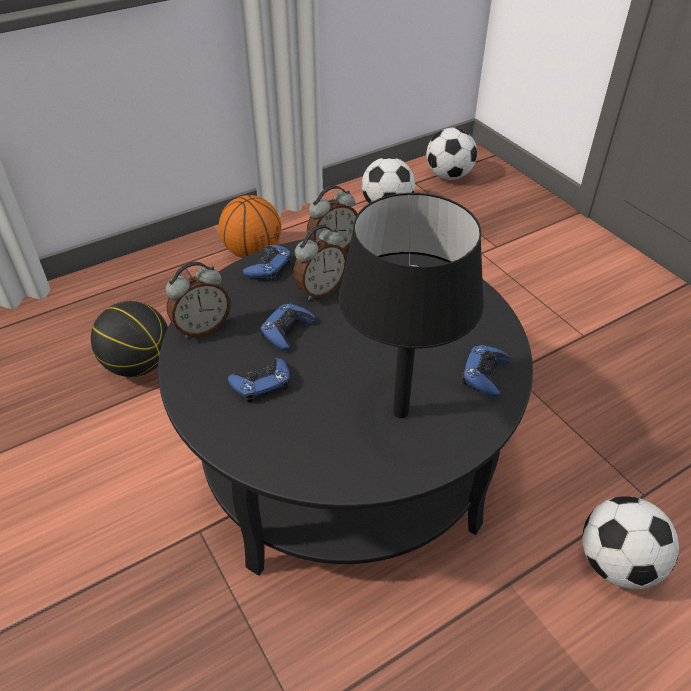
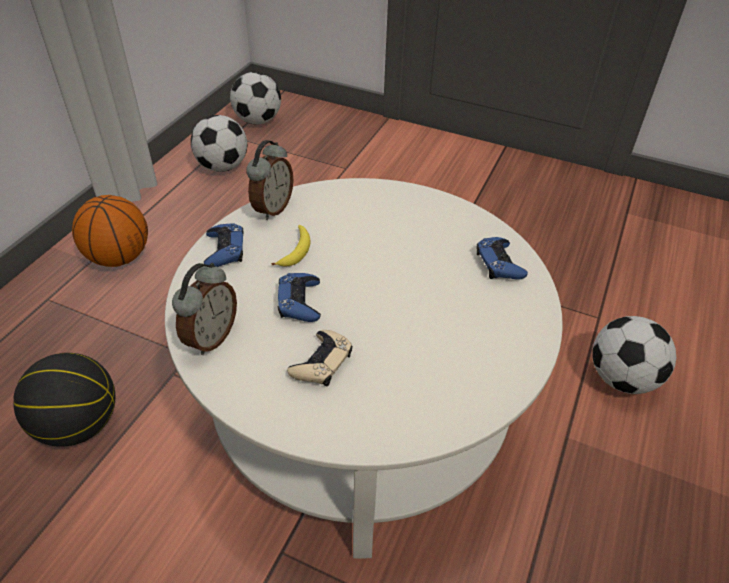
camera: 35 degrees left, 0 degrees up
black coffee table [158,239,533,576] -> white coffee table [165,178,563,558]
blue game controller [228,358,290,403] -> beige game controller [287,330,352,386]
alarm clock [293,225,347,300] -> banana [271,225,311,267]
black table lamp [338,193,484,418] -> none

